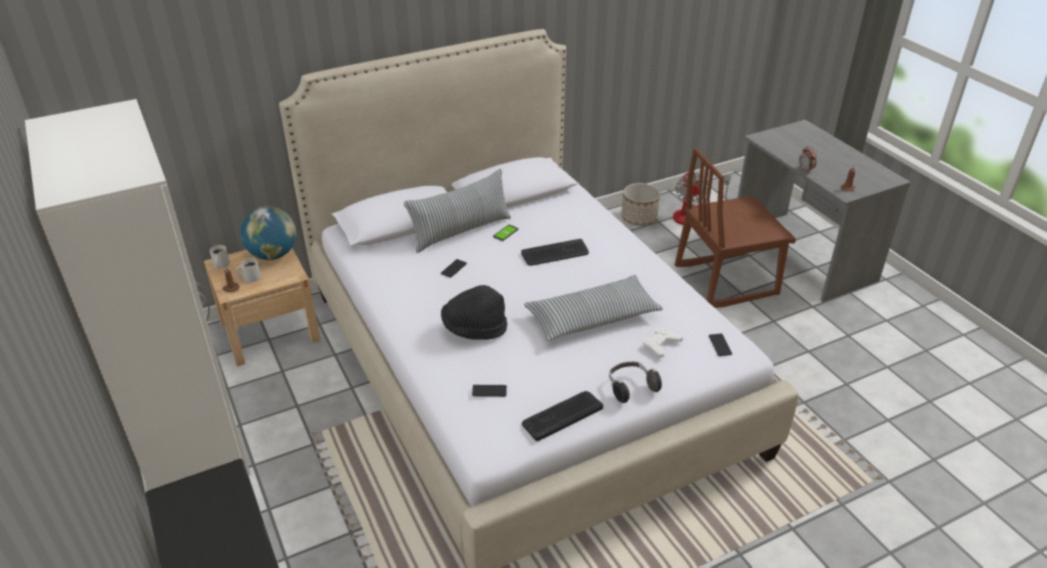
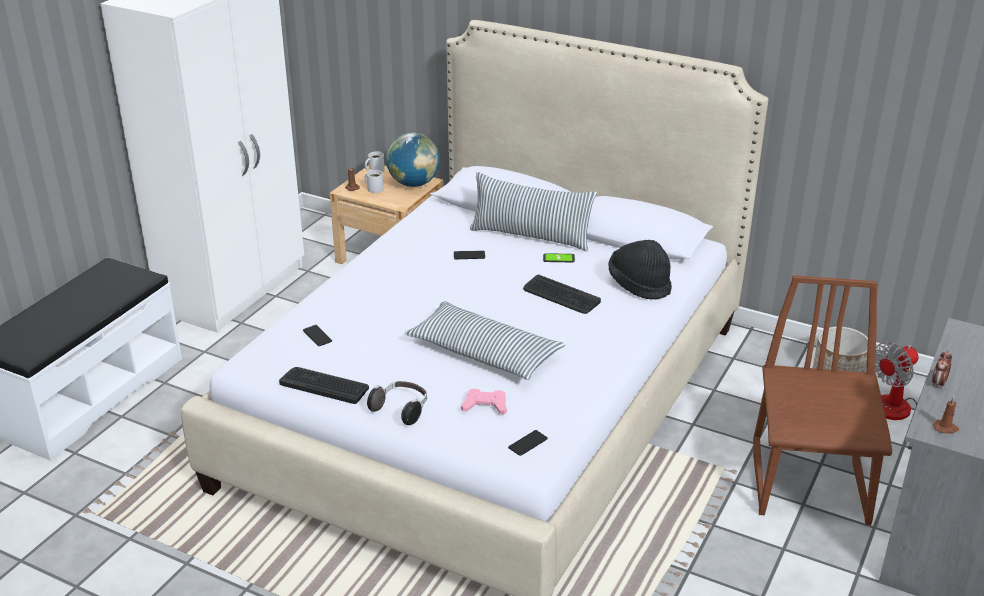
camera: 55 degrees right, 5 degrees down
black hat [441,285,507,340] -> black hat moved to [608,240,672,300]
white game controller [643,328,683,358] -> pink game controller [461,388,507,415]
brown chair [675,148,796,308] -> brown chair turned 60 degrees clockwise [753,275,892,525]

